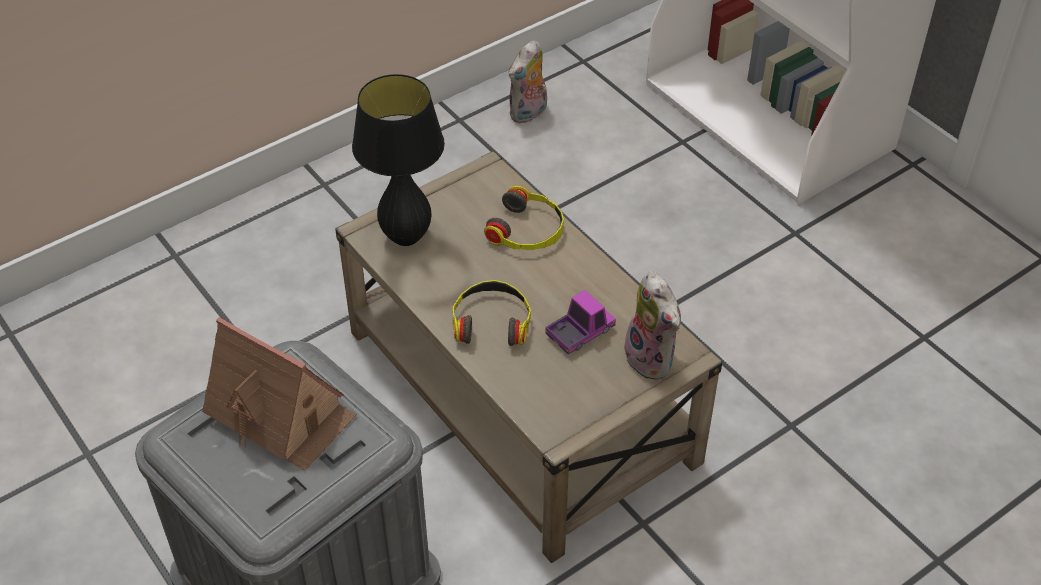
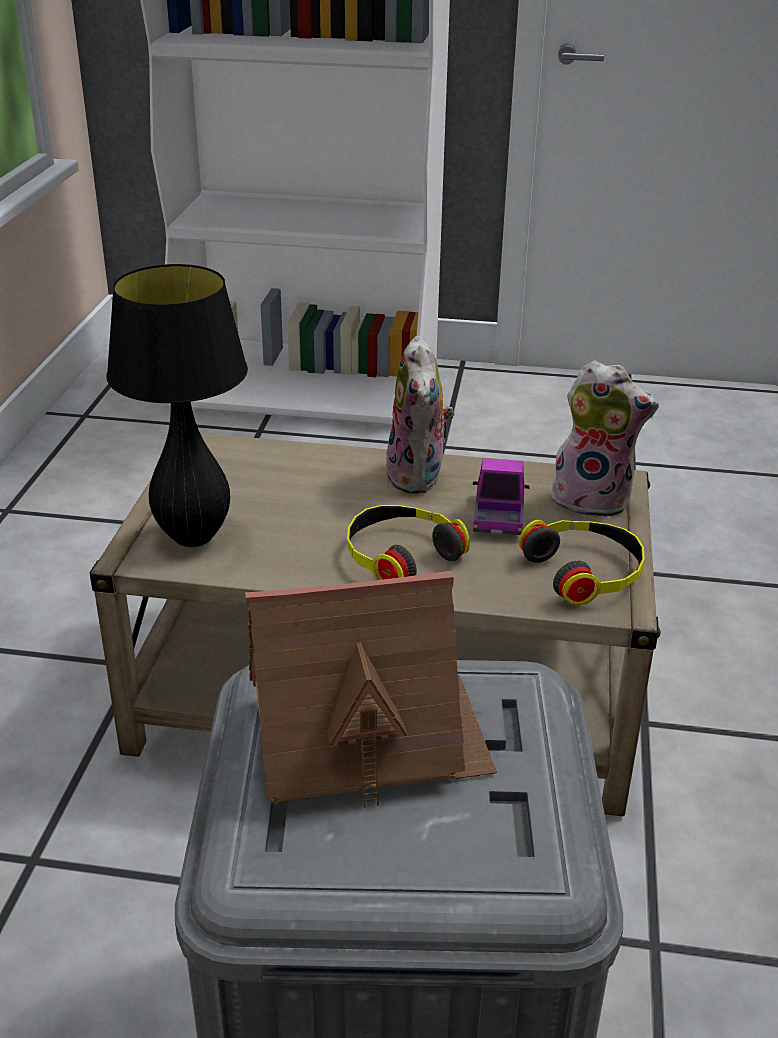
camera: 45 degrees left, 15 degrees down
headphones [484,186,564,250] -> headphones moved to [519,520,645,605]
plush toy [509,40,547,124] -> plush toy moved to [385,335,455,494]

